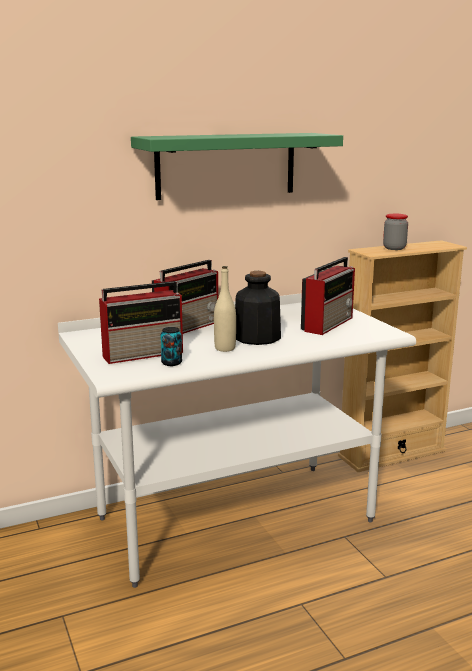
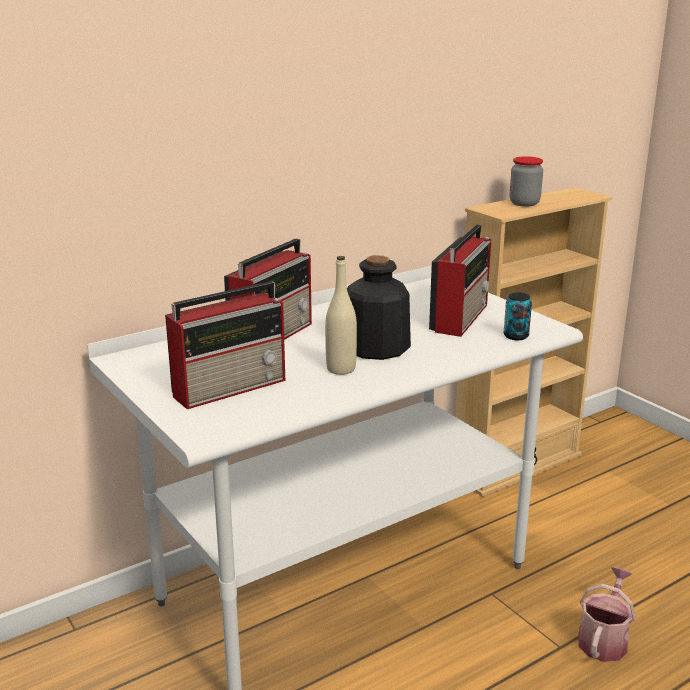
camera: 10 degrees left, 5 degrees up
green shelf [131,133,343,200] -> none
can [160,327,182,366] -> can moved to [504,292,532,340]
none -> watering can [578,567,636,662]

